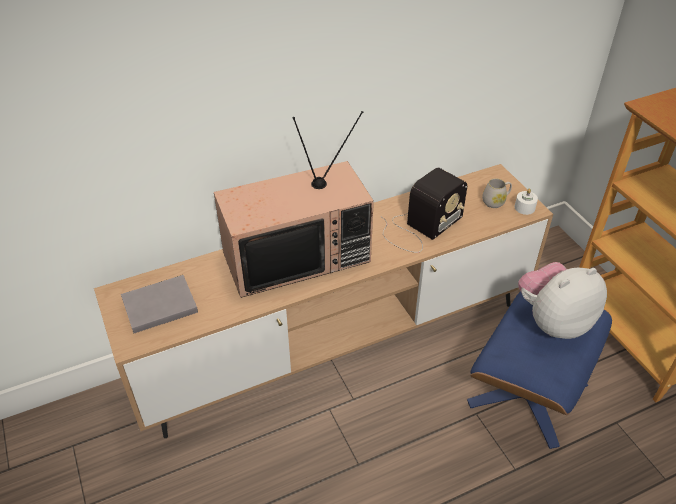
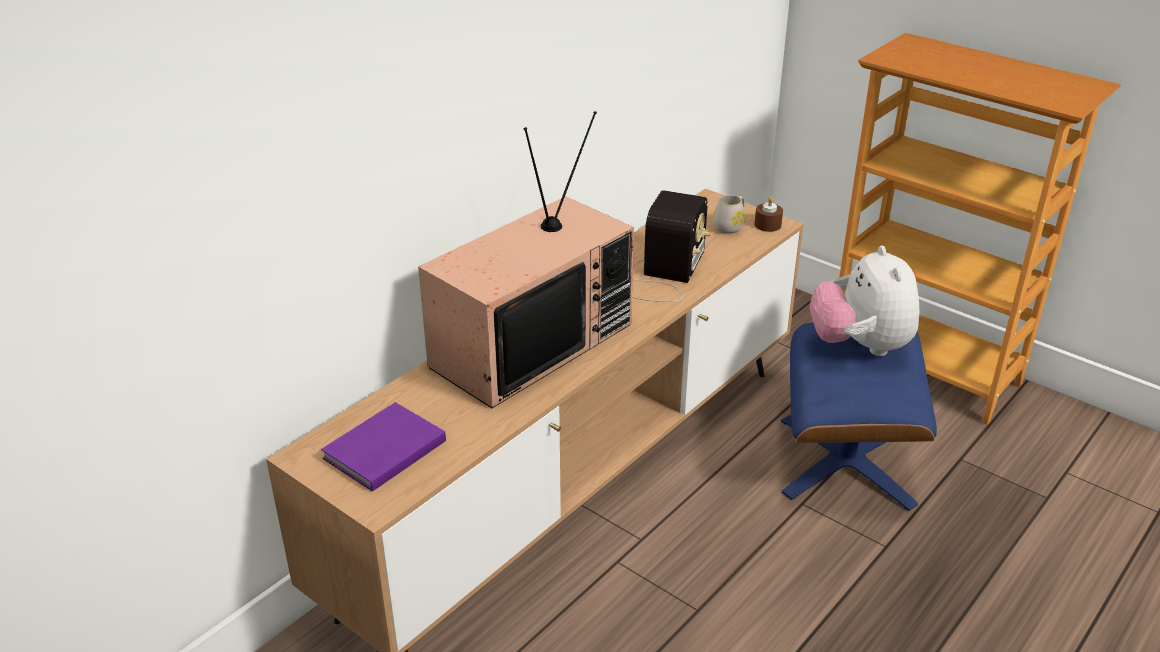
camera: 25 degrees left, 10 degrees down
grey book [121,275,198,333] -> purple book [321,402,446,491]
white candle [515,189,538,215] -> brown candle [754,196,783,232]
plush toy [518,262,607,339] -> plush toy turned 45 degrees counterclockwise [810,246,920,356]

